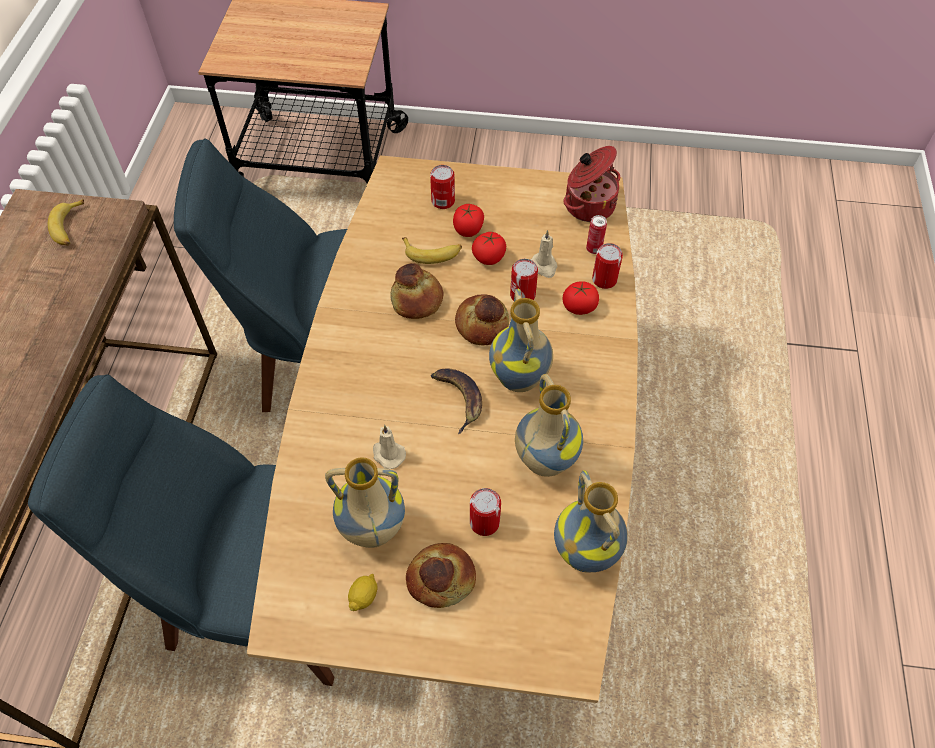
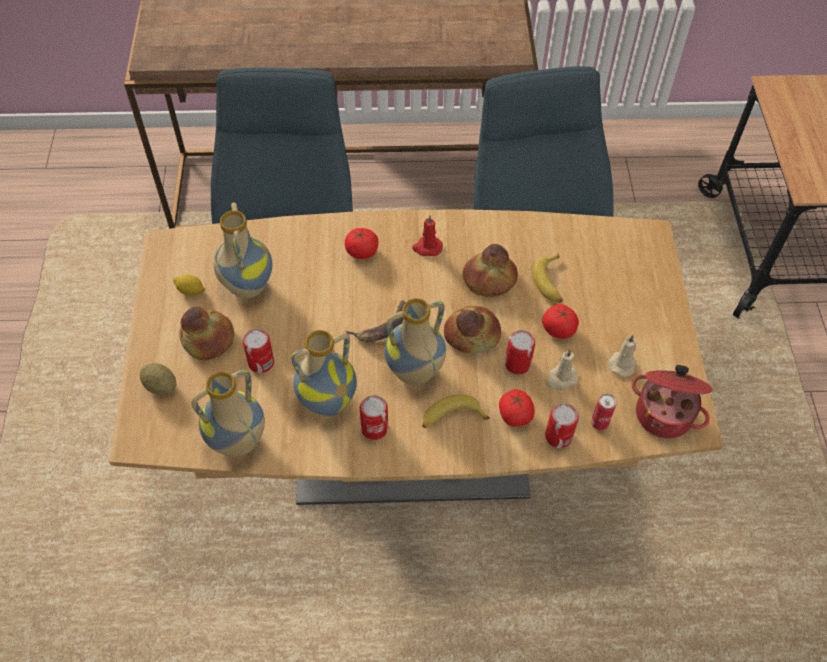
camera: 80 degrees right, 0 degrees up
banana [48,199,84,246] -> banana moved to [422,394,490,428]
beige candle [373,425,406,469] -> beige candle moved to [608,335,637,377]
can [430,165,455,209] -> can moved to [360,395,388,440]
tomato [453,204,484,237] -> tomato moved to [345,228,378,259]
none -> potato [140,363,176,395]
none -> red candle [412,215,443,256]

